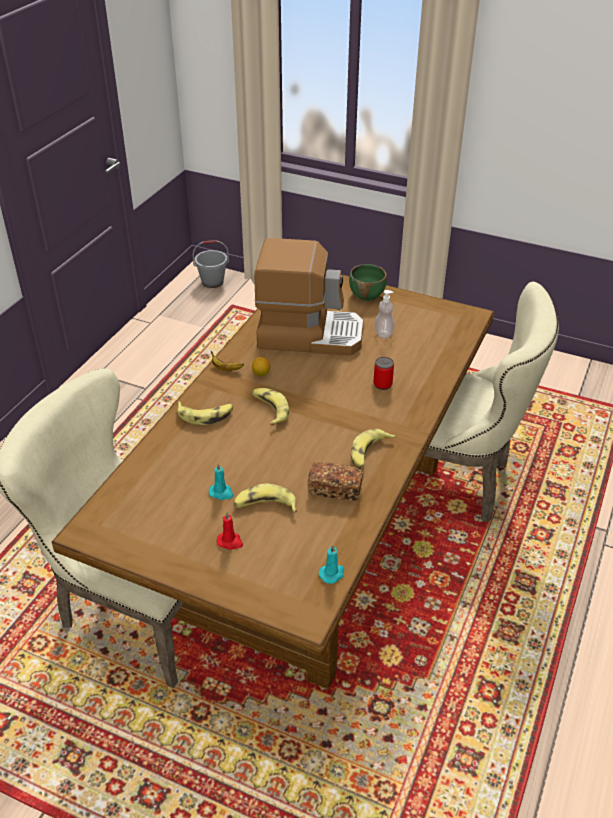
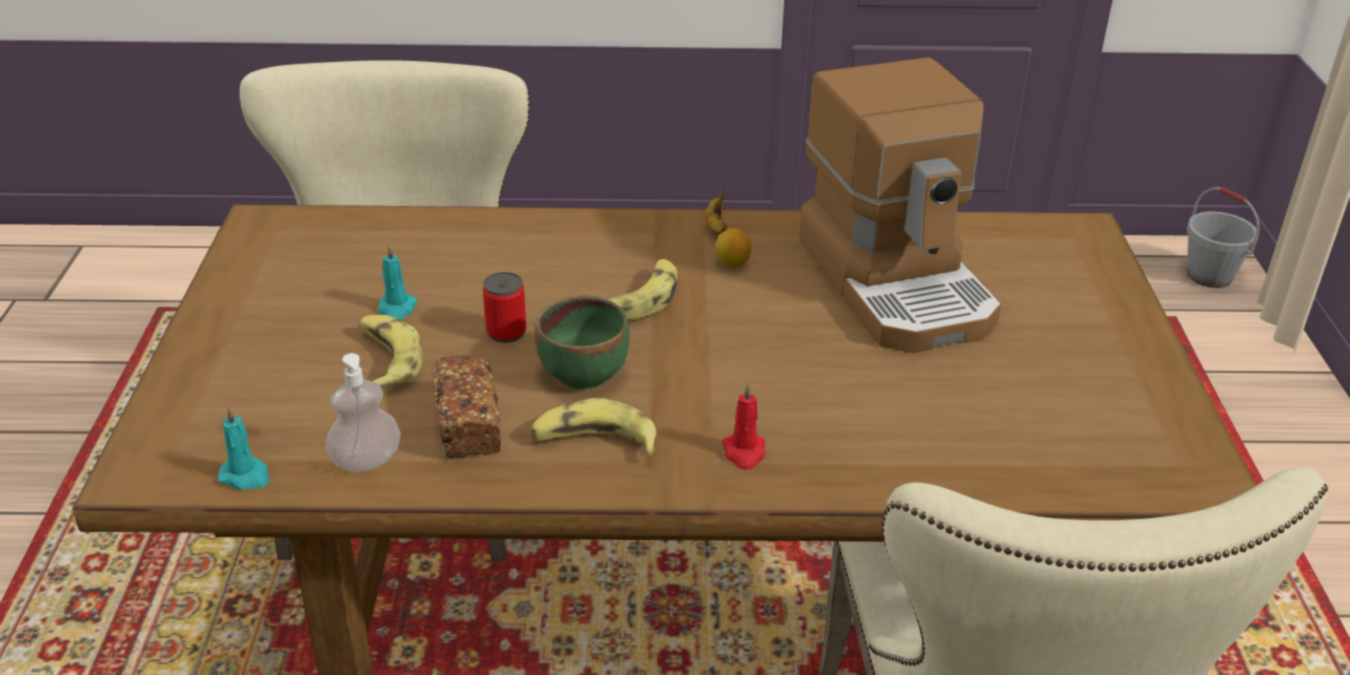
camera: 65 degrees right, 5 degrees down
banana [177,401,233,425] -> none
red candle [217,512,243,550] -> red candle moved to [722,384,765,470]
green bowl [349,264,387,301] -> green bowl moved to [534,295,630,389]
can [373,357,394,390] -> can moved to [483,272,526,343]
soap dispenser [375,290,395,338] -> soap dispenser moved to [326,353,401,472]

